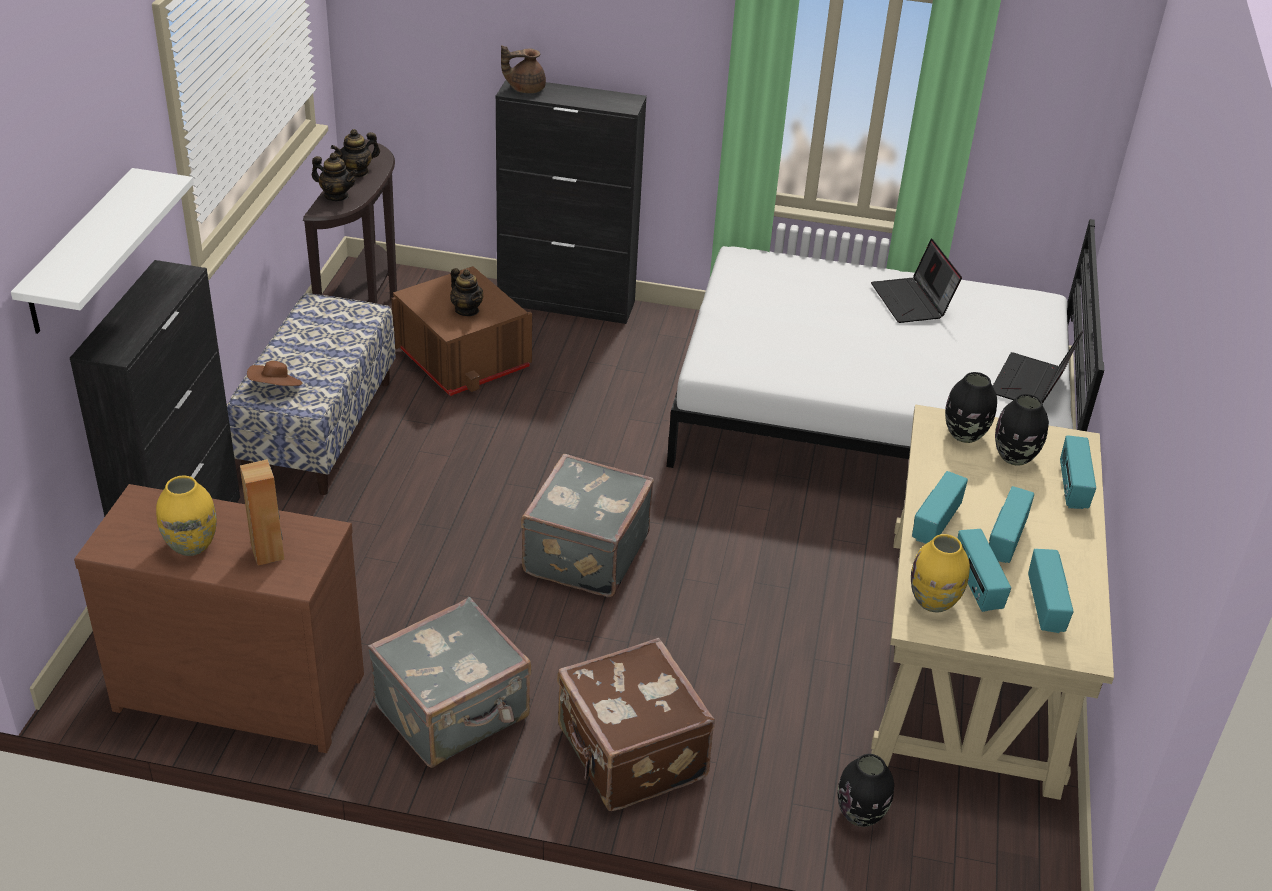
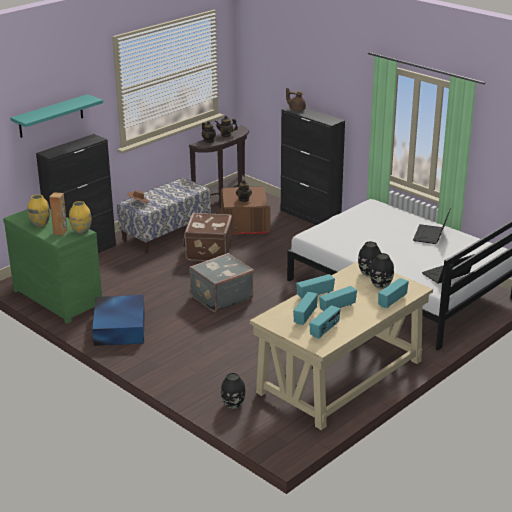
camera: 35 degrees right, 10 degrees down
white shelf [11,168,194,334] -> turquoise shelf [10,94,103,138]
brown dresser [74,484,364,753] -> green dresser [3,209,102,324]
grey suitcase [368,597,531,768] -> blue storage box [92,295,145,346]
brown suitcase [557,638,715,811] -> brown suitcase moved to [183,213,232,261]
yellow vase [911,534,970,613] -> yellow vase moved to [69,201,92,234]

